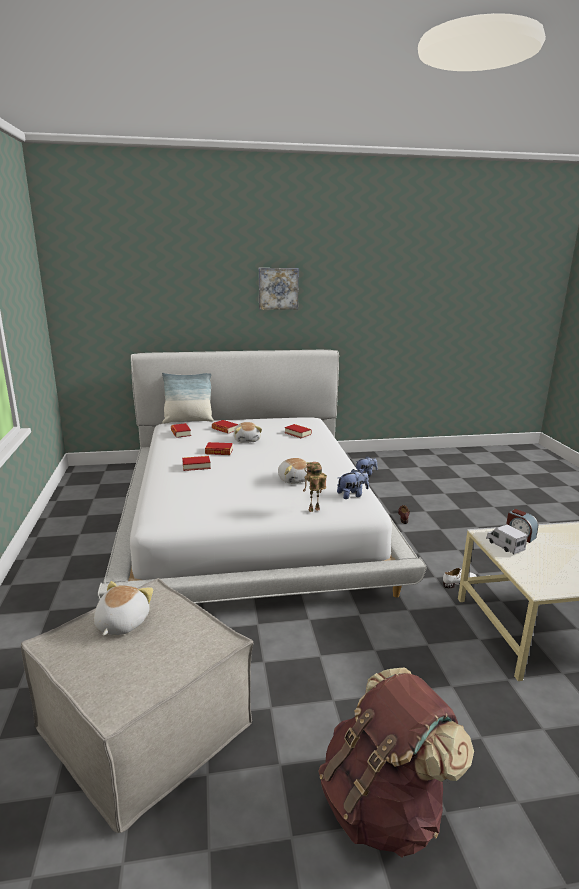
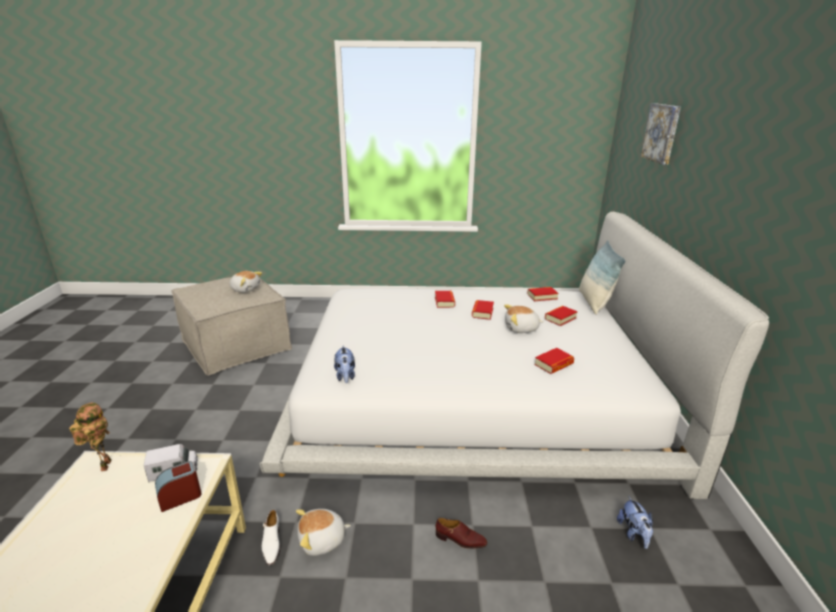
camera: 100 degrees right, 5 degrees up
picture [259,268,299,310] -> picture moved to [640,103,681,165]
plush toy [278,458,309,484] -> plush toy moved to [296,509,351,556]
toy robot [303,462,327,512] -> toy robot moved to [69,402,111,471]
brown backpack [318,668,474,858] -> none

